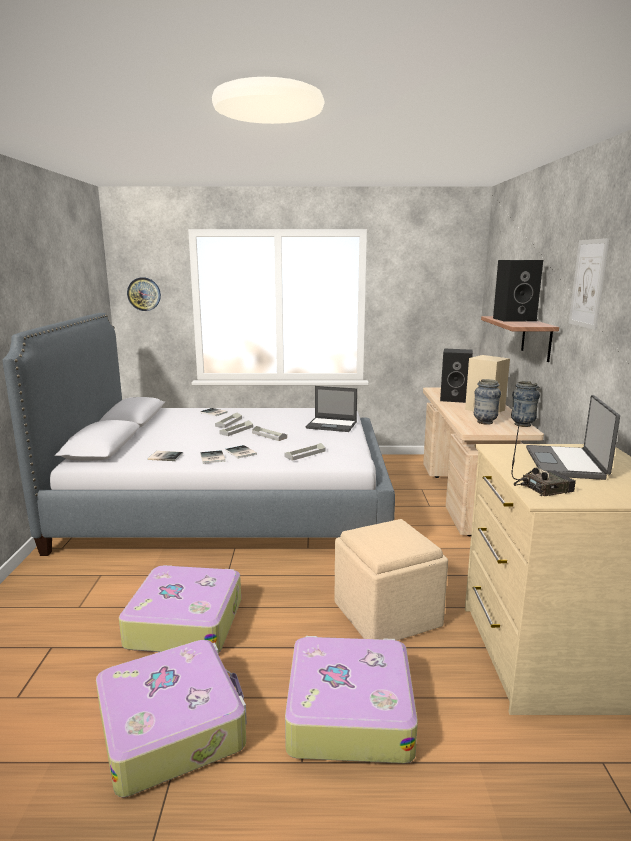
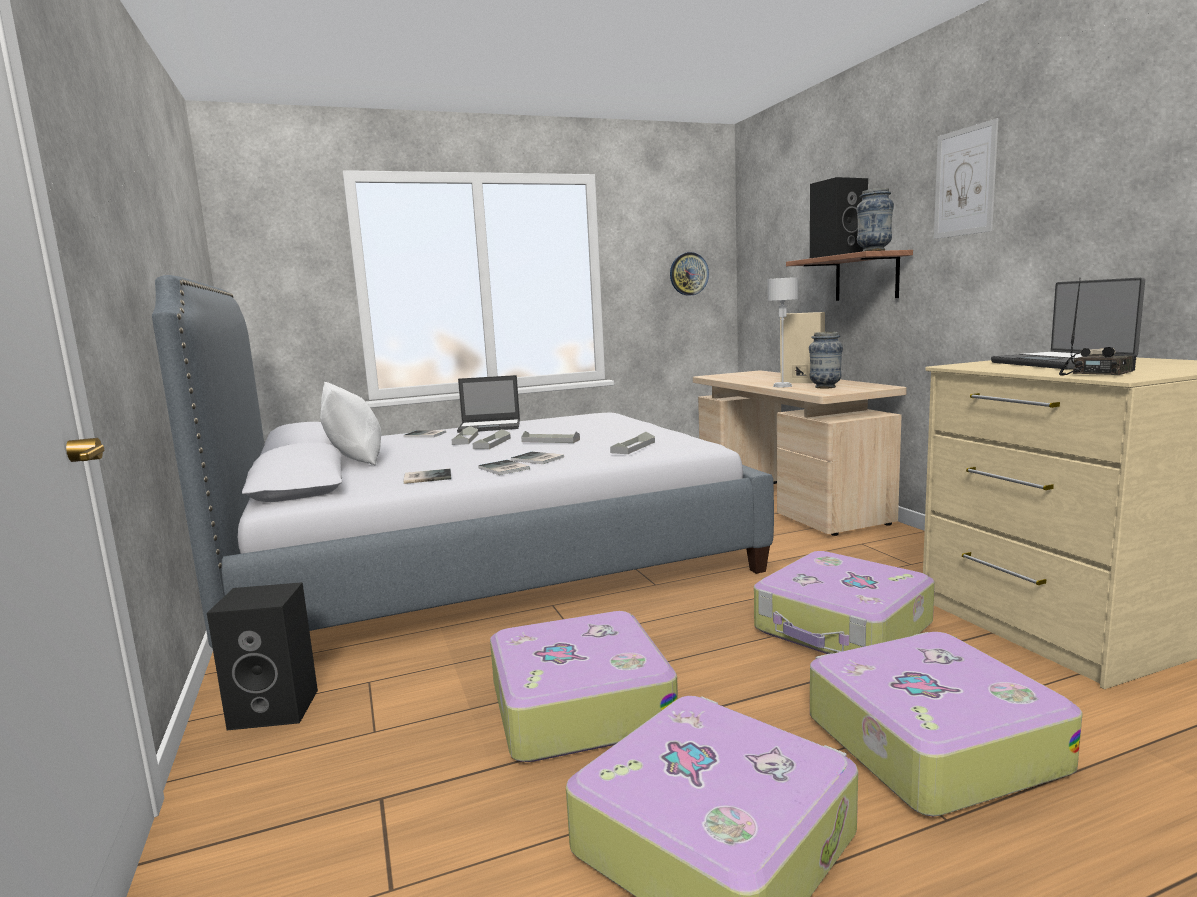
camera: 20 degrees left, 5 degrees down
wall clock [127,277,161,311] -> wall clock moved to [670,252,709,296]
laptop [306,386,357,432] -> laptop moved to [457,375,520,433]
beige ottoman [334,519,448,641] -> suitcase [754,551,935,654]
black speaker [440,349,473,403] -> black speaker moved to [207,582,318,730]
vase [511,381,540,427] -> vase moved to [856,188,894,251]
none -> white pillow [320,382,382,465]
none -> grey table lamp [767,277,798,387]

